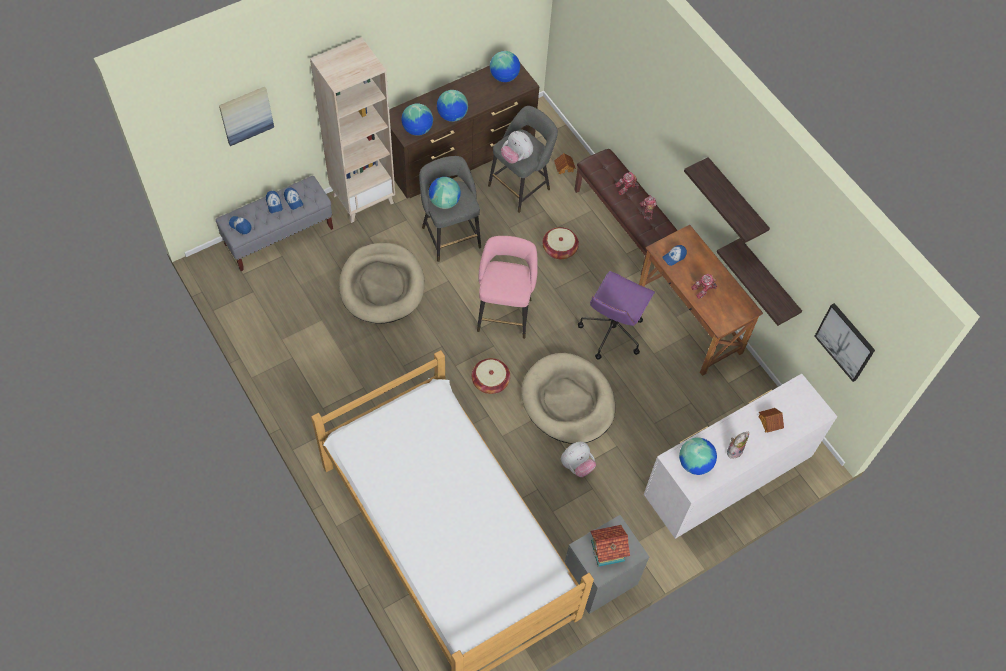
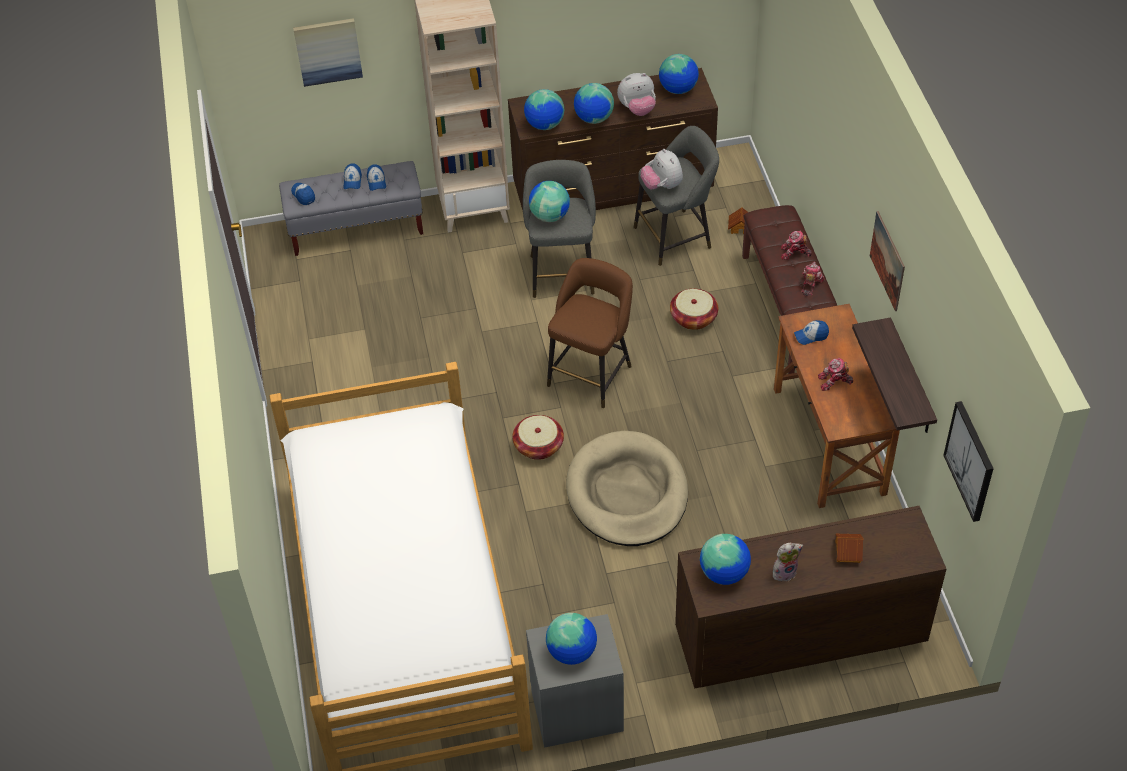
camera: 25 degrees right, 10 degrees down
beige dog bed [339,243,425,324] -> none
pink stool [477,236,538,339] -> brown stool [547,258,633,408]
plush toy [561,442,596,477] -> plush toy moved to [617,73,656,116]
purple office chair [578,271,655,360] -> none
toy house [590,525,630,567] -> globe [546,613,597,665]
white dresser [644,374,837,539] -> brown dresser [675,506,946,688]
shelf [684,157,770,243] -> picture [870,211,905,311]

